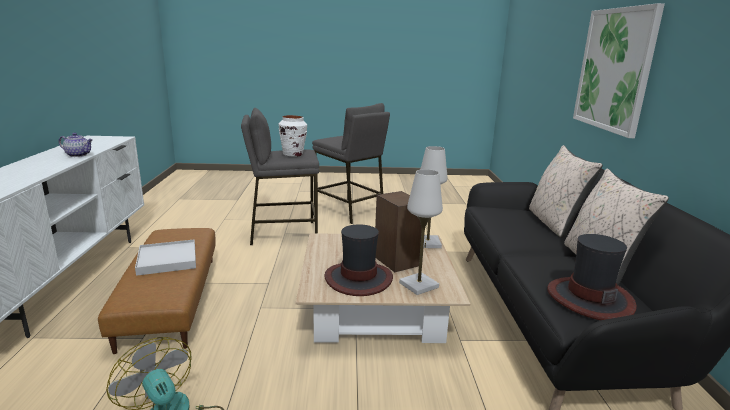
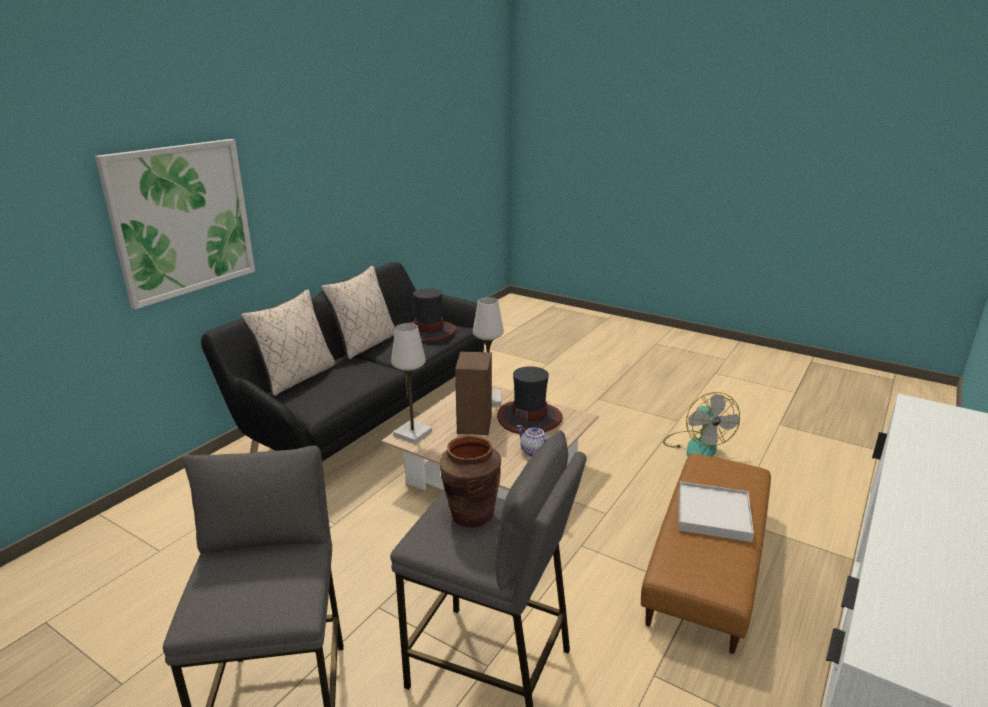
camera: 145 degrees left, 5 degrees up
teapot [59,133,93,157] -> teapot moved to [517,425,548,457]
white vase [279,115,307,157] -> brown vase [440,435,501,528]

